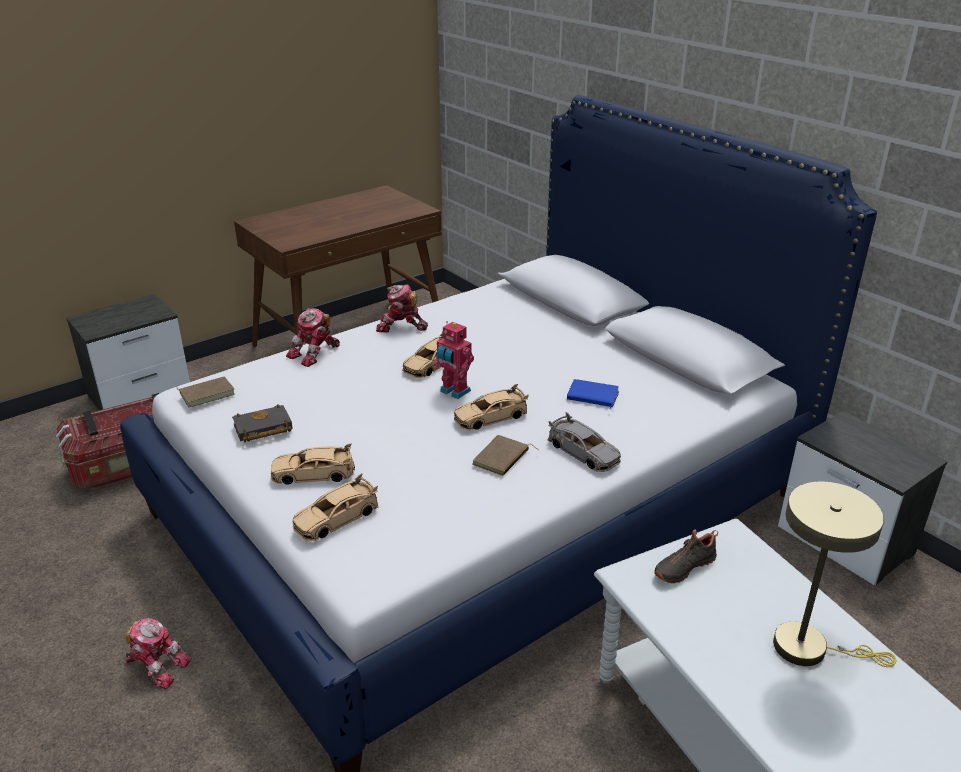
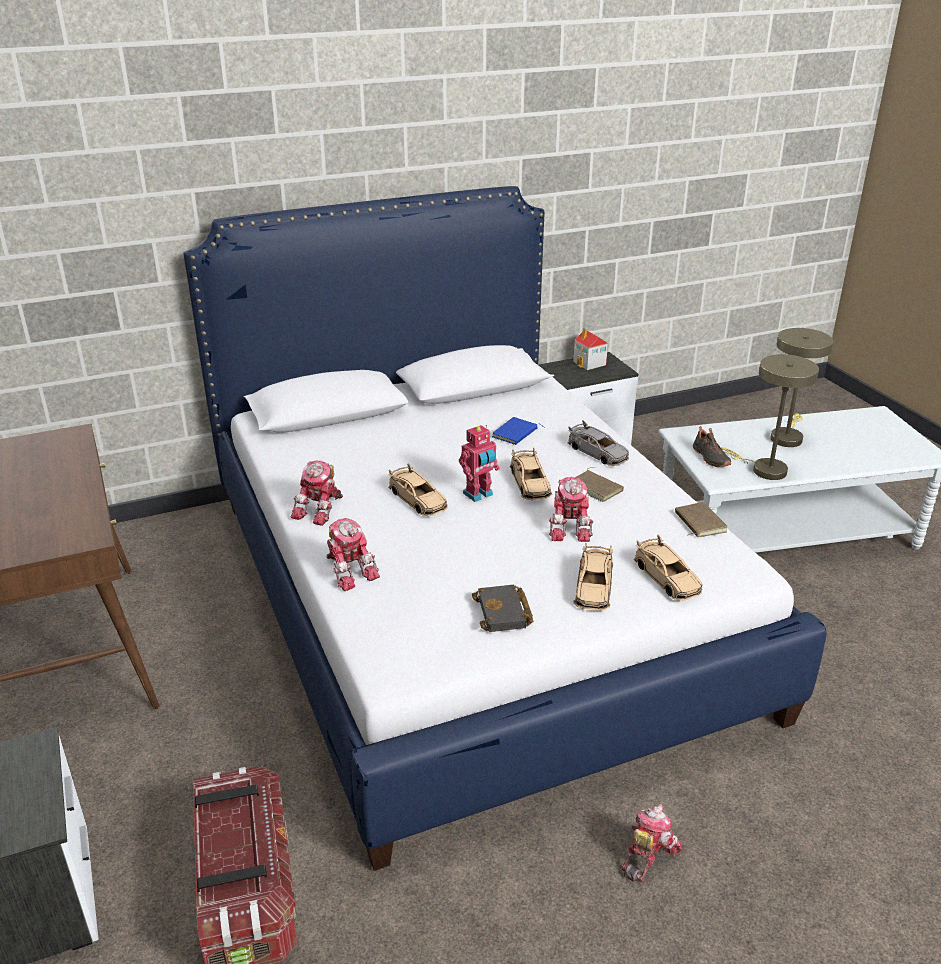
camera: 75 degrees left, 0 degrees up
brown book [177,376,235,407] -> brown book moved to [675,502,728,538]
grey toy car [548,412,621,472] -> grey toy car turned 75 degrees clockwise [568,420,629,466]
none -> toy robot [549,477,594,542]
none -> toy house [573,328,608,370]
none -> beige table lamp [721,354,819,480]

